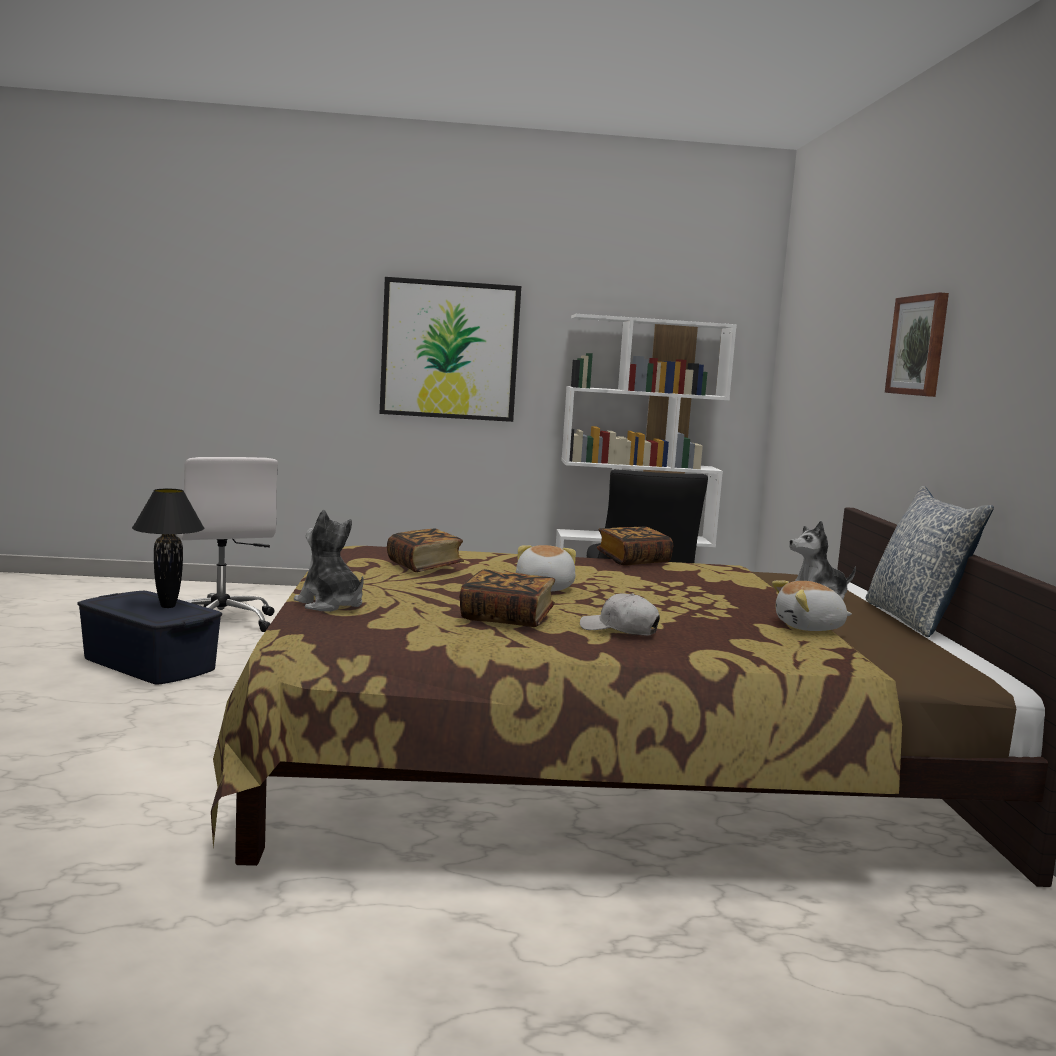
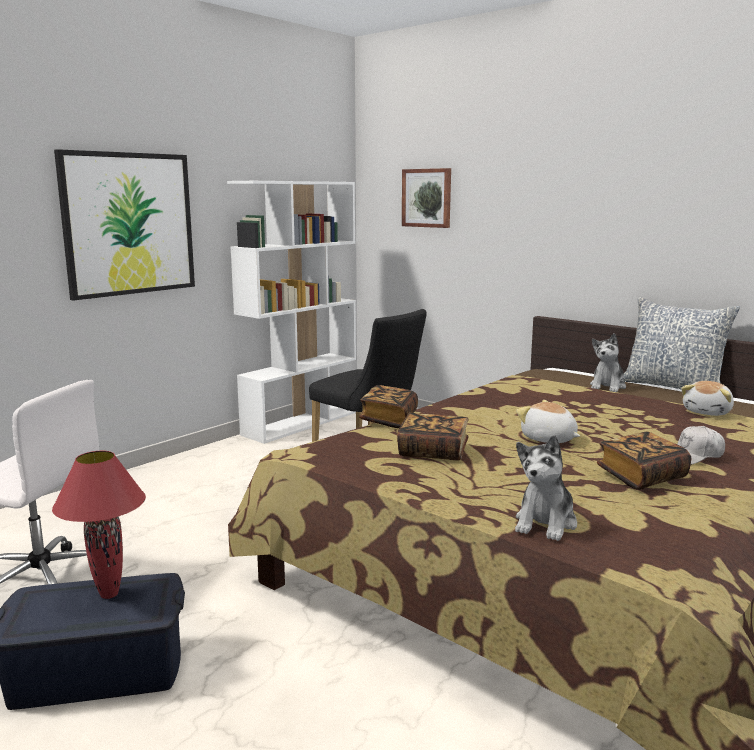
camera: 45 degrees left, 5 degrees up
black table lamp [132,489,204,608] -> red table lamp [52,451,146,599]
plush toy [294,509,364,612] -> plush toy turned 60 degrees counterclockwise [515,435,577,541]
book [597,526,673,566] -> book moved to [359,385,418,428]
picture [885,292,949,397] -> picture moved to [402,168,451,228]

